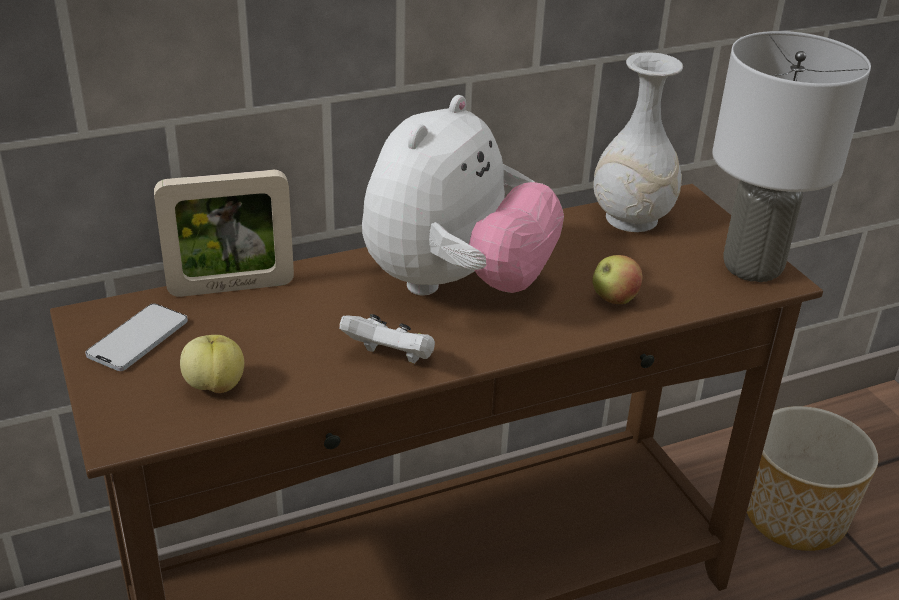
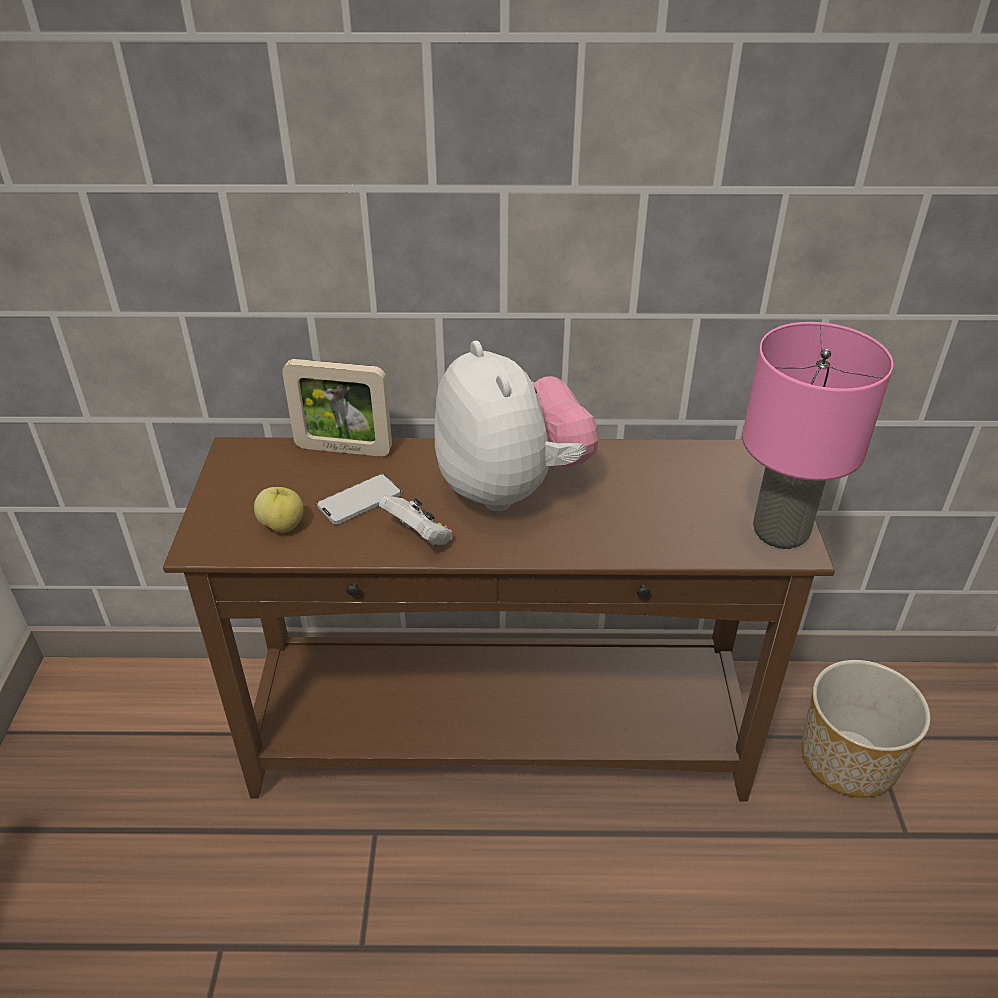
camera: 25 degrees right, 5 degrees up
phone [85,303,188,371] -> phone moved to [317,474,402,525]
plush toy [362,95,564,296] -> plush toy turned 75 degrees counterclockwise [435,341,598,511]
apple [592,255,643,304] -> none
white vase [593,52,683,232] -> none
white table lamp [712,31,871,282] -> pink table lamp [742,322,893,549]

